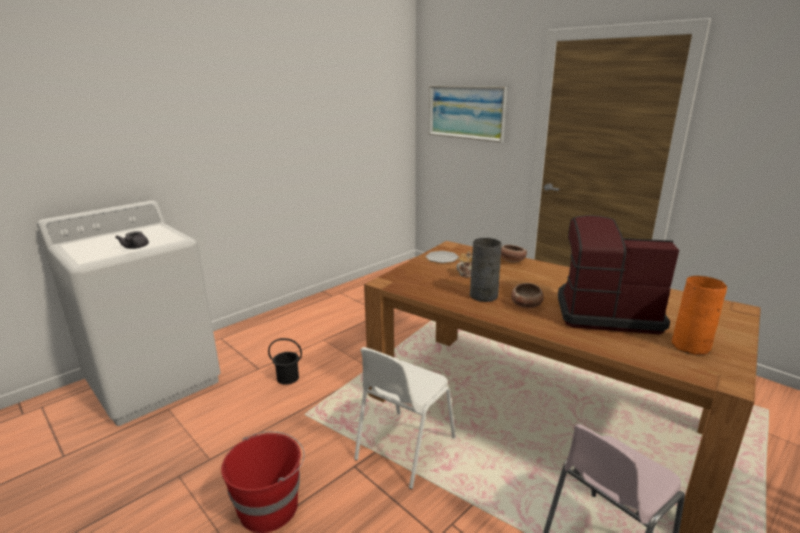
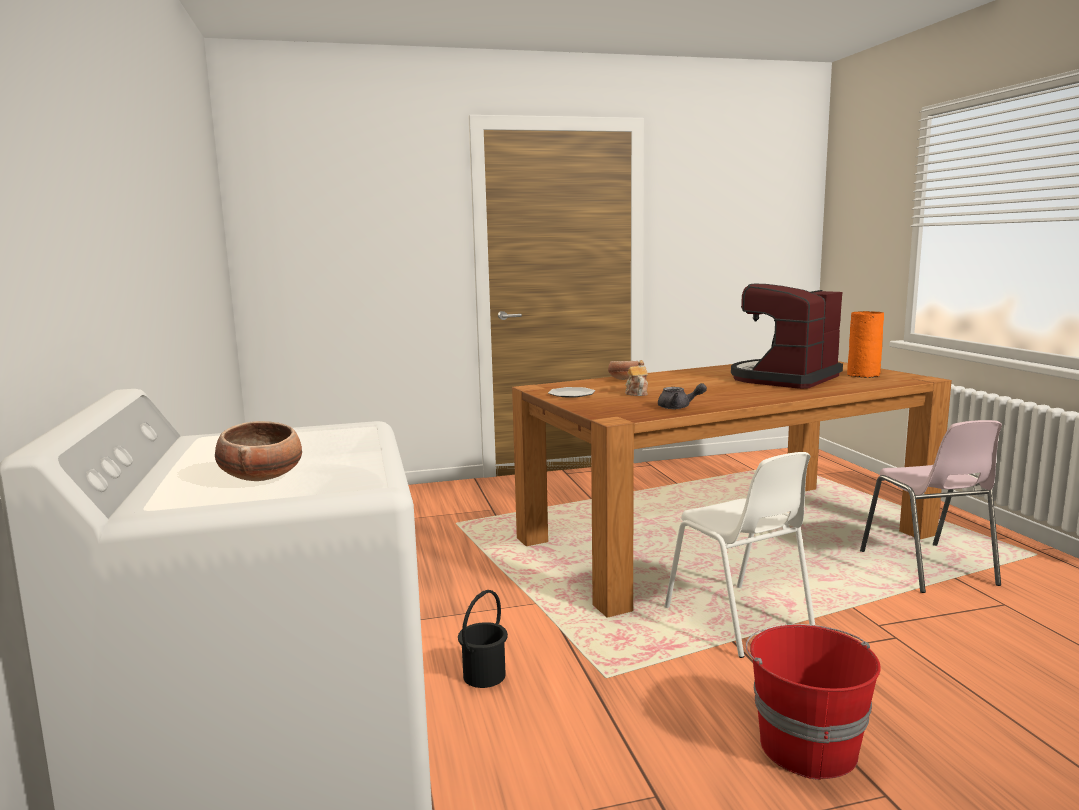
camera: 60 degrees left, 10 degrees down
grey teapot [115,231,149,249] -> grey teapot moved to [658,383,707,409]
picture [429,86,507,142] -> none
grey vase [470,238,501,302] -> none
bowl [511,283,544,308] -> bowl moved to [215,421,302,481]

